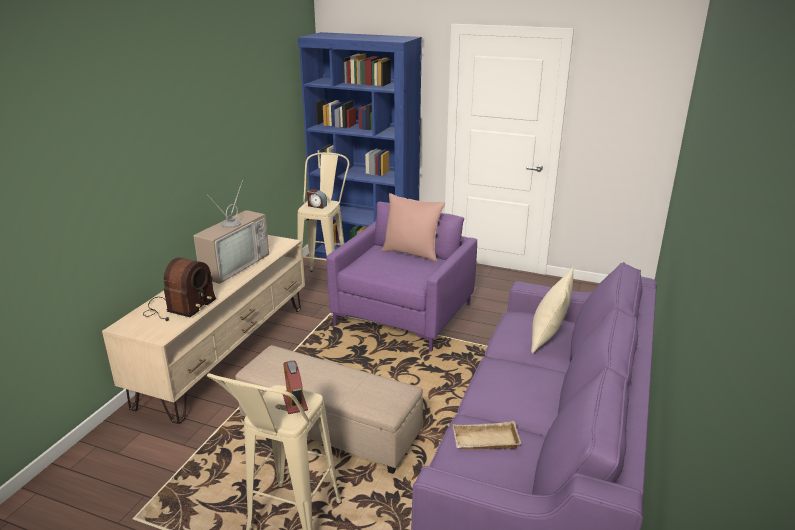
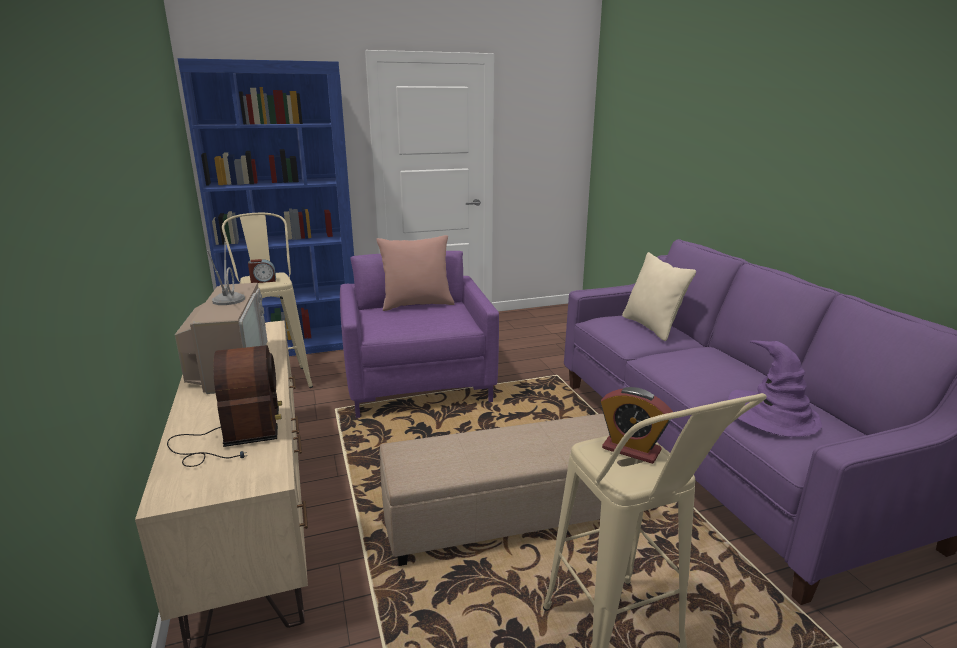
camera: 40 degrees left, 5 degrees down
beige tray [452,421,521,450] -> purple hat [728,341,822,437]

